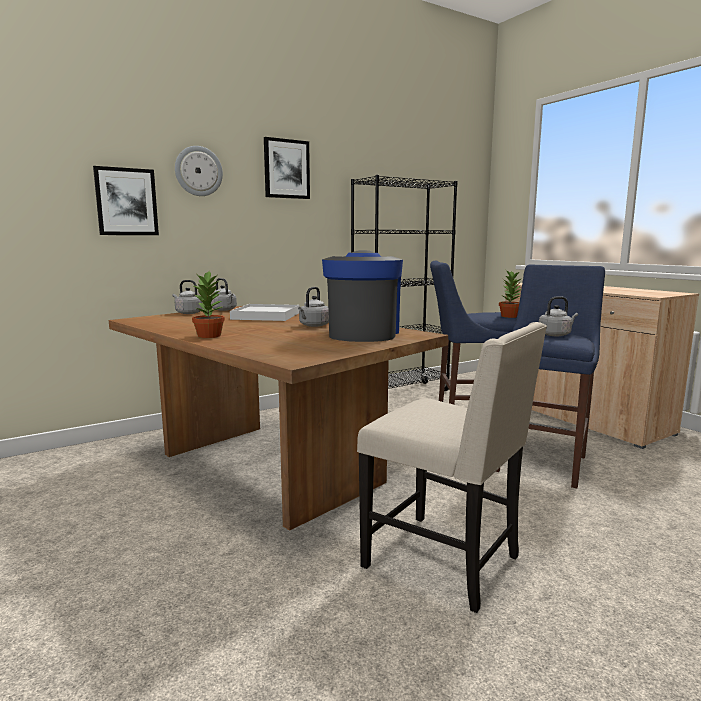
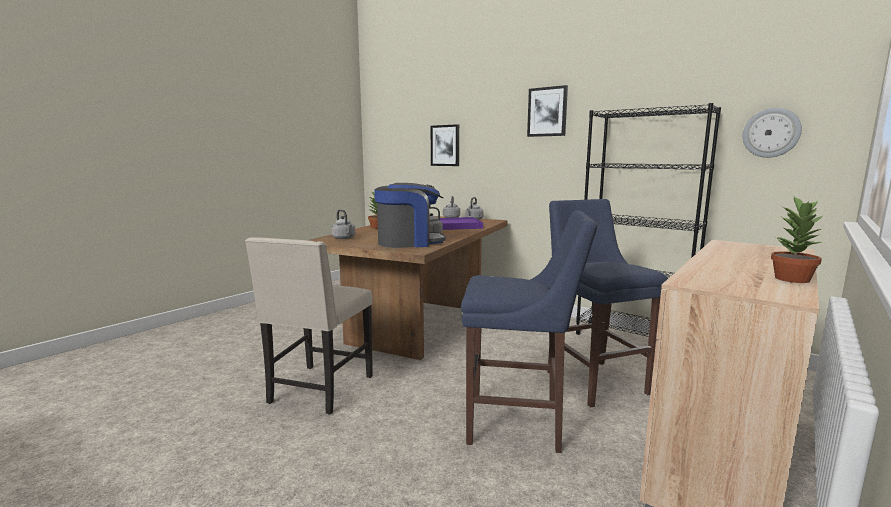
camera: 70 degrees right, 0 degrees up
wall clock [175,146,223,196] -> wall clock moved to [742,108,802,158]
white tray [230,304,300,321] -> purple tray [440,217,483,230]
potted plant [499,270,521,318] -> potted plant moved to [771,196,824,283]
grey kettle [539,296,578,336] -> grey kettle moved to [331,209,355,239]

